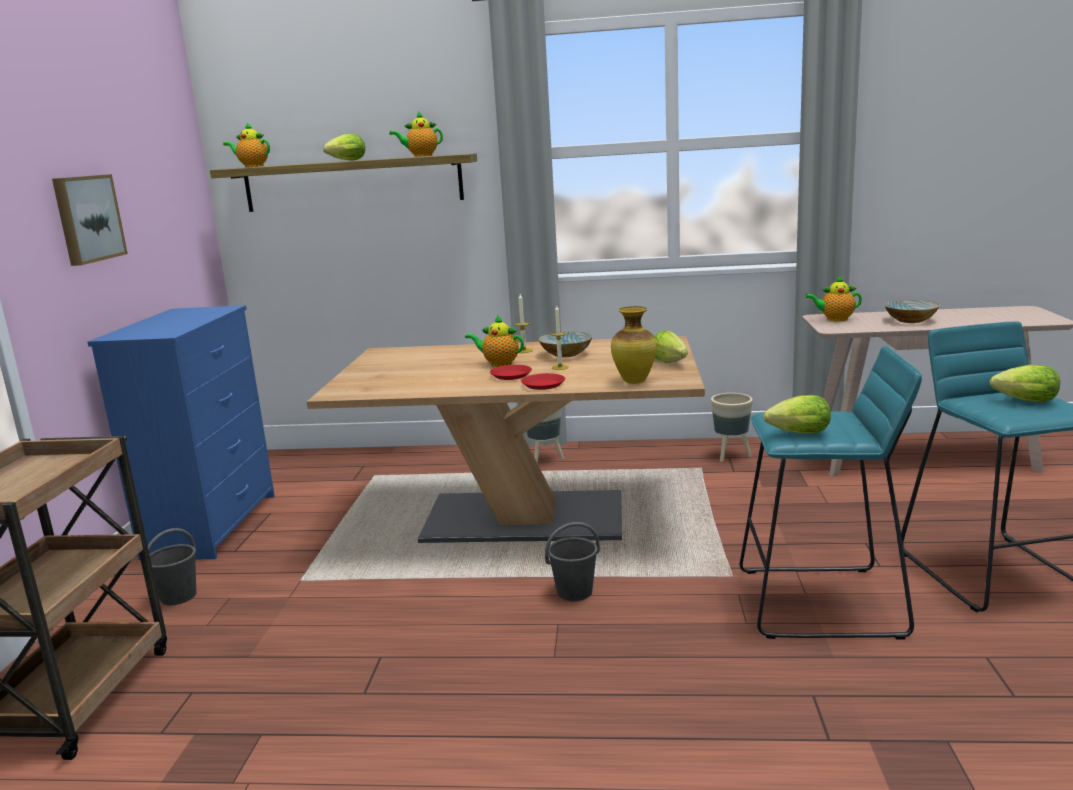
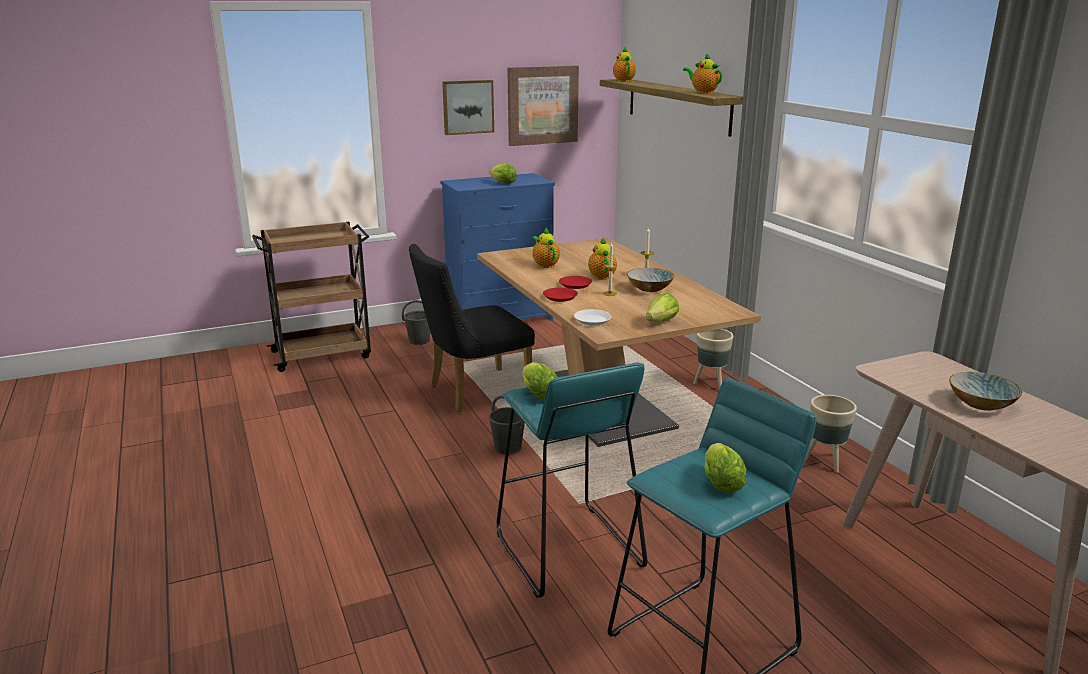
camera: 60 degrees right, 5 degrees up
lettuce [323,134,365,160] -> lettuce moved to [490,164,517,184]
vase [611,306,657,384] -> white plate [574,309,612,325]
teapot [805,276,862,321] -> teapot moved to [533,228,560,268]
none -> black chair [409,244,535,412]
none -> picture [507,66,579,146]

